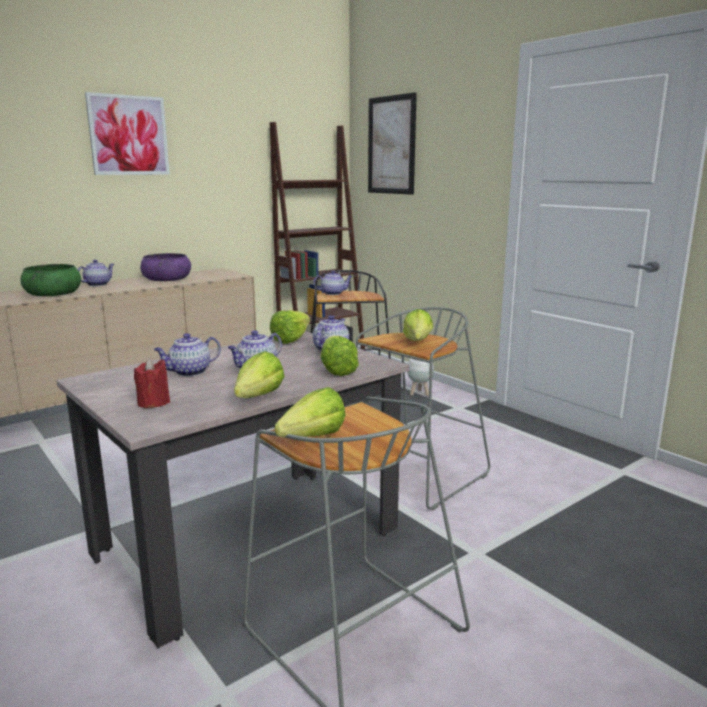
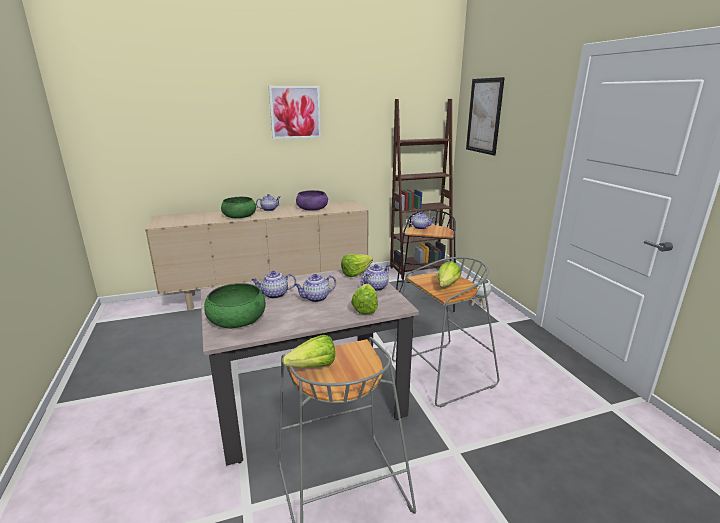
camera: 20 degrees right, 5 degrees up
red candle [134,358,170,408] -> green bowl [204,283,266,329]
lettuce [234,351,284,398] -> none

